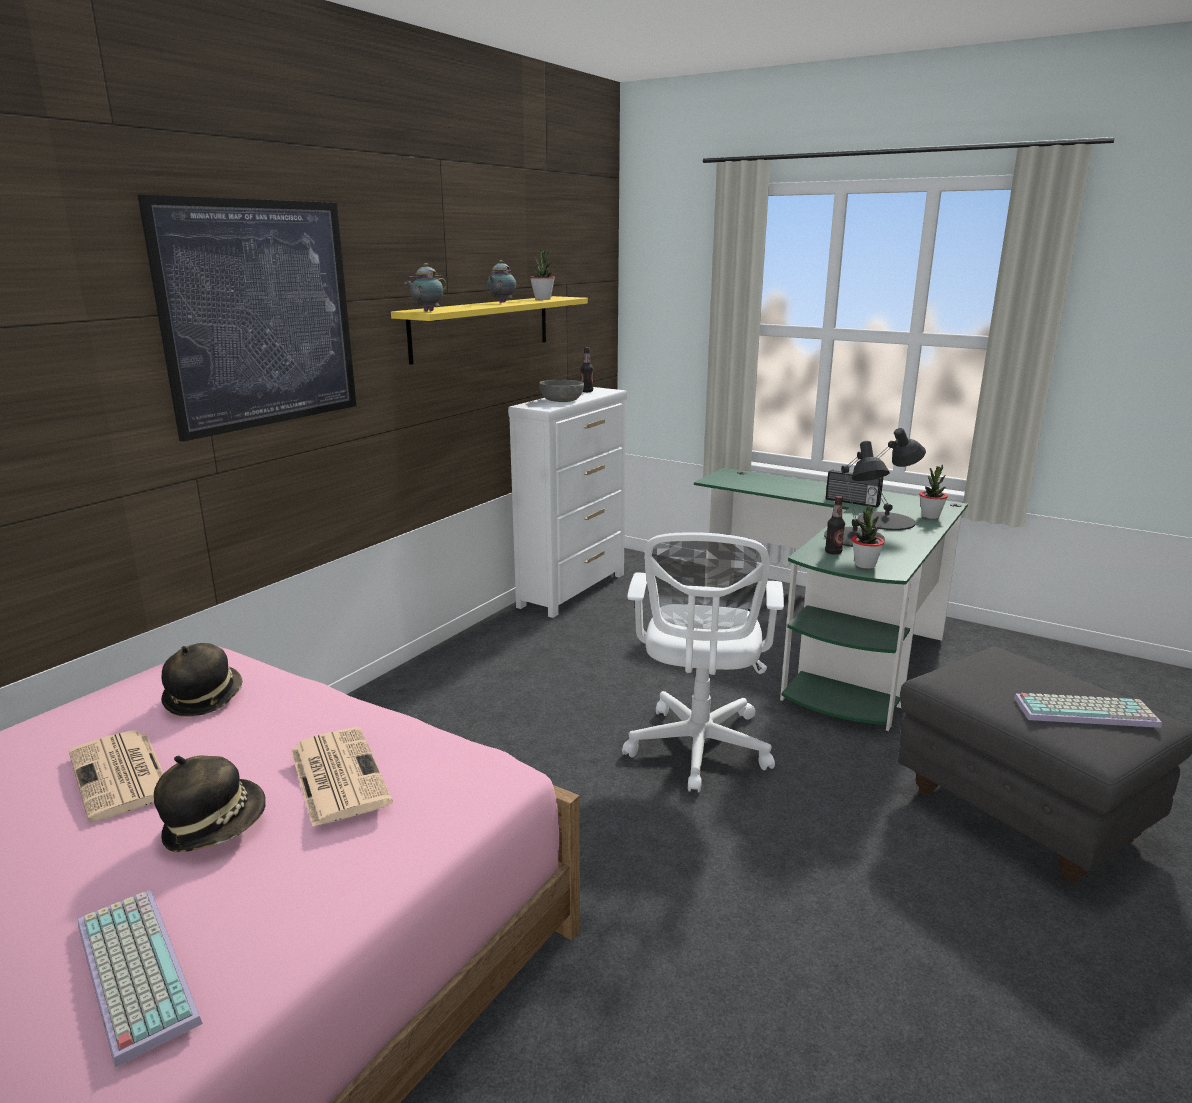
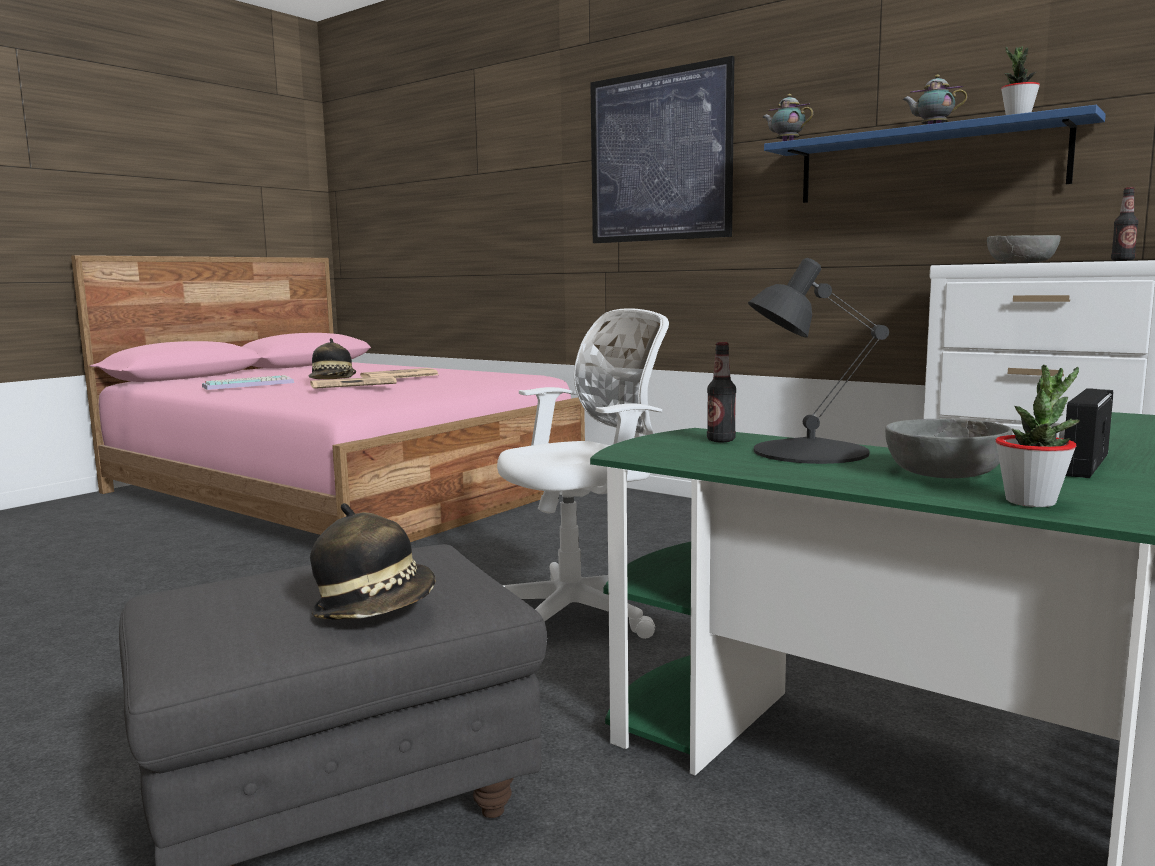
camera: 95 degrees right, 10 degrees down
hat [161,643,243,717] -> hat moved to [310,503,436,620]
yellow shelf [391,296,588,365] -> blue shelf [764,105,1106,203]
white office chair [622,532,784,792] -> white office chair turned 135 degrees clockwise [497,308,669,639]
potted plant [852,504,885,569] -> none
black table lamp [858,428,926,530] -> grey bowl [885,419,1013,478]
keyboard [1014,693,1162,728] -> none

